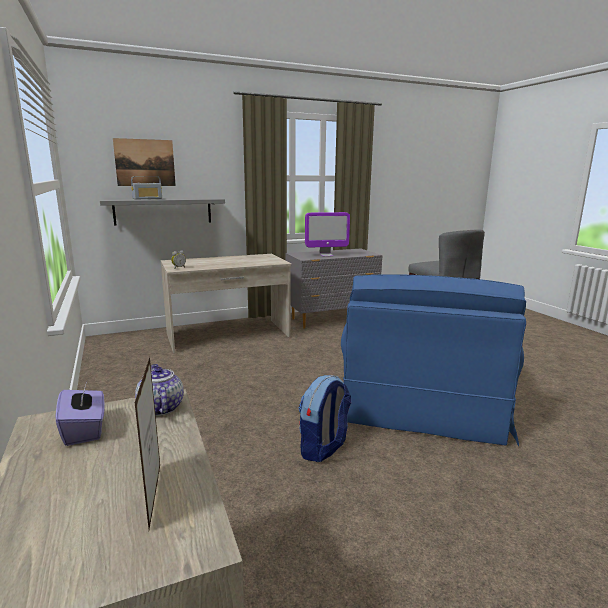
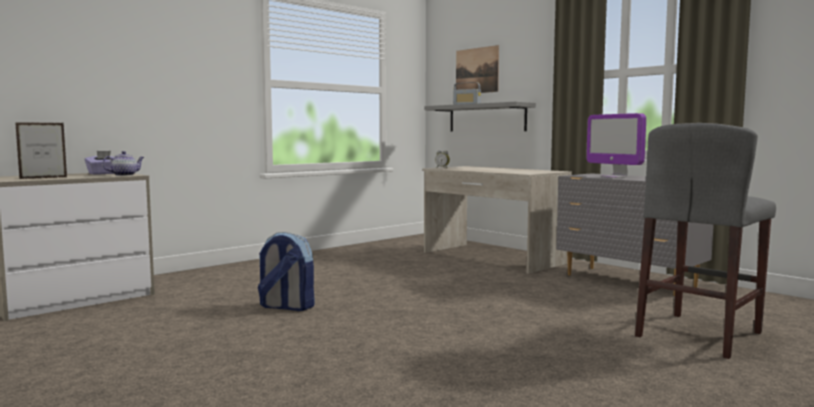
camera: 70 degrees right, 10 degrees down
blue armchair [341,274,526,446] -> none

